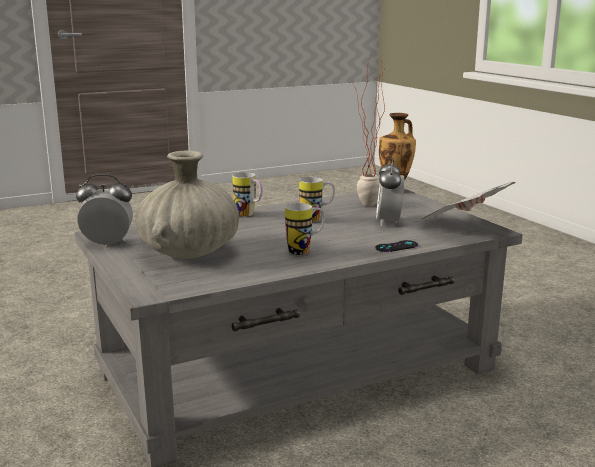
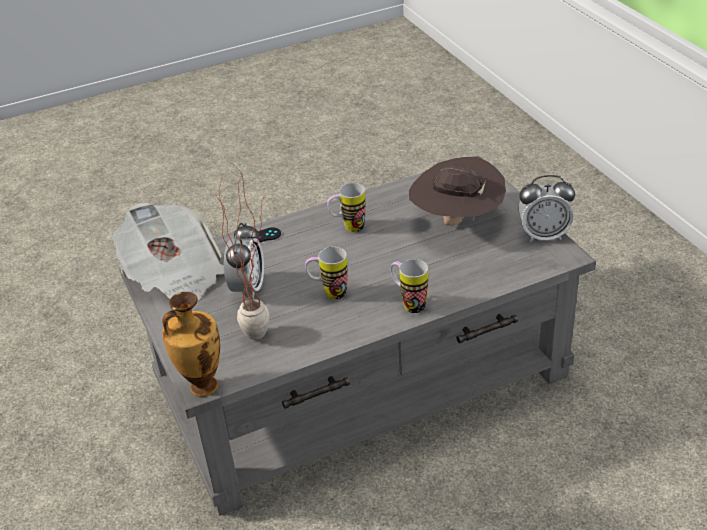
camera: 175 degrees left, 20 degrees up
beige vase [136,151,239,259] -> brown hat [409,157,506,226]

